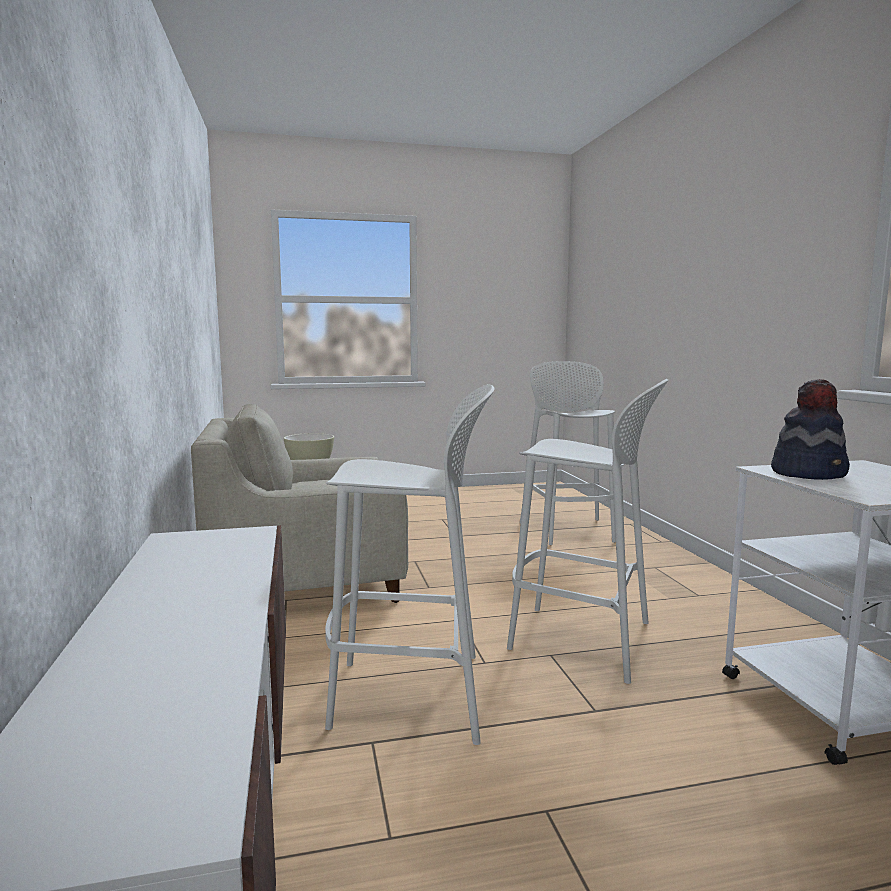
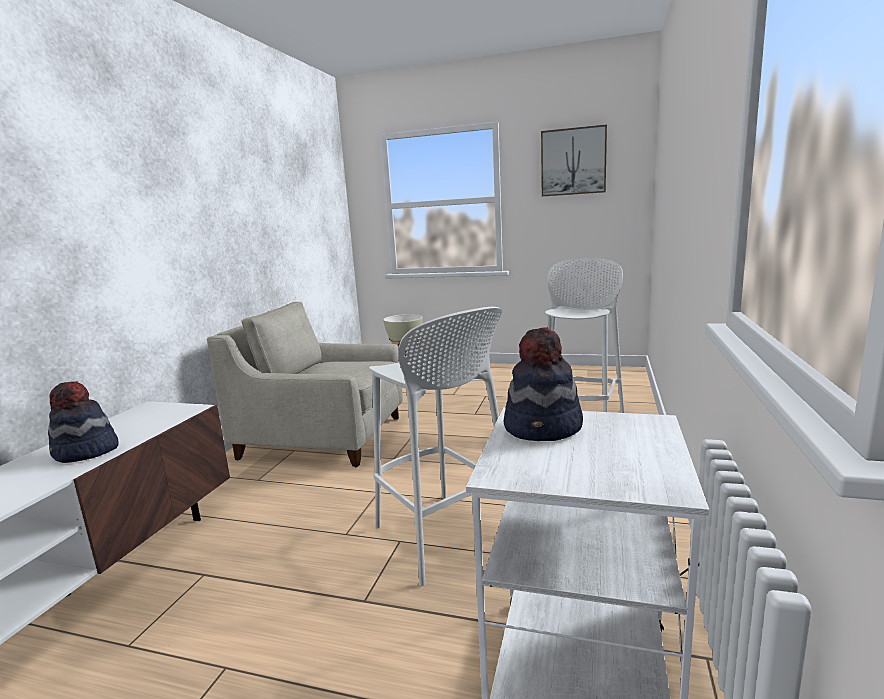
camera: 30 degrees right, 5 degrees up
white stool [325,384,495,745] -> none
none -> hat [48,381,119,463]
none -> picture [541,124,607,196]

